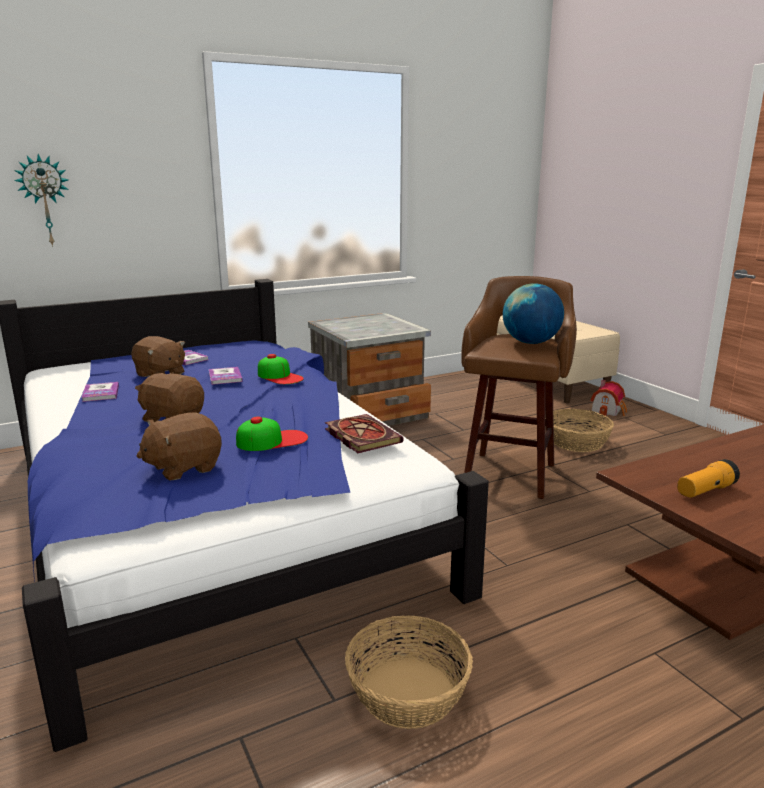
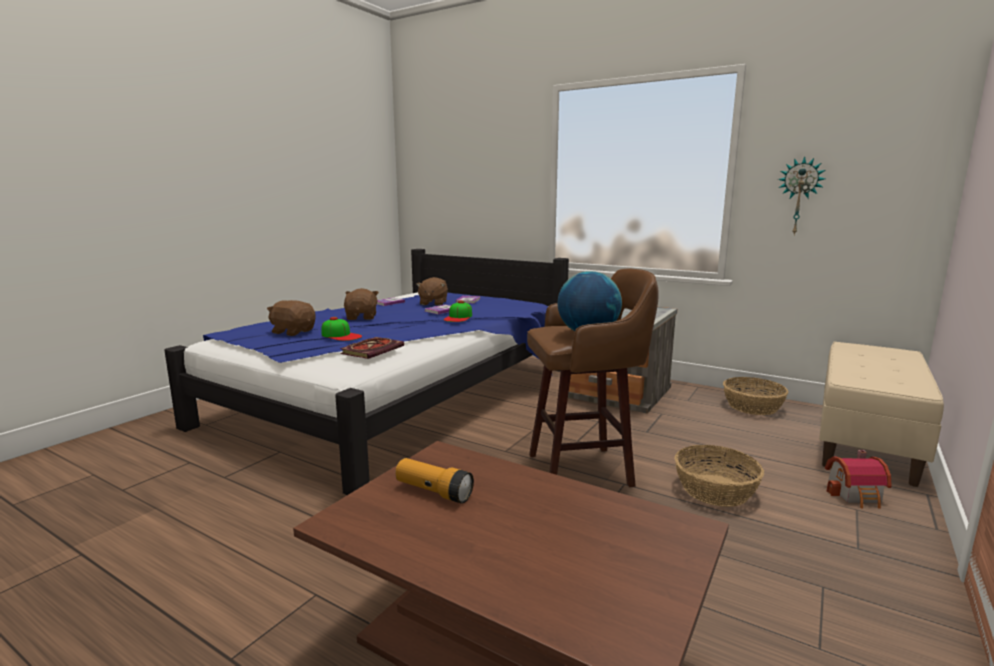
camera: 60 degrees right, 5 degrees down
wall clock [14,154,69,247] -> wall clock moved to [778,157,826,235]
basket [345,616,473,729] -> basket moved to [723,377,788,415]

